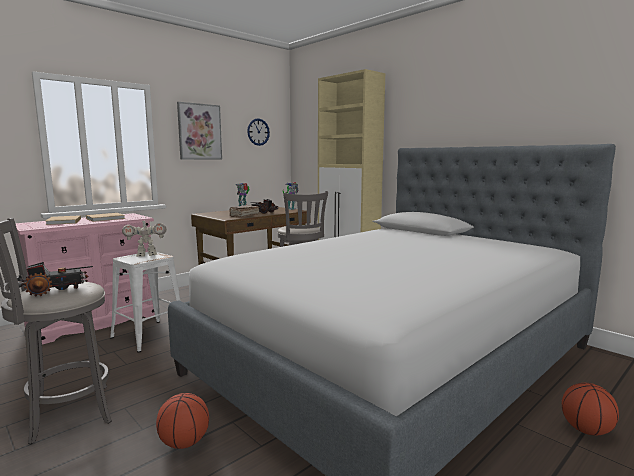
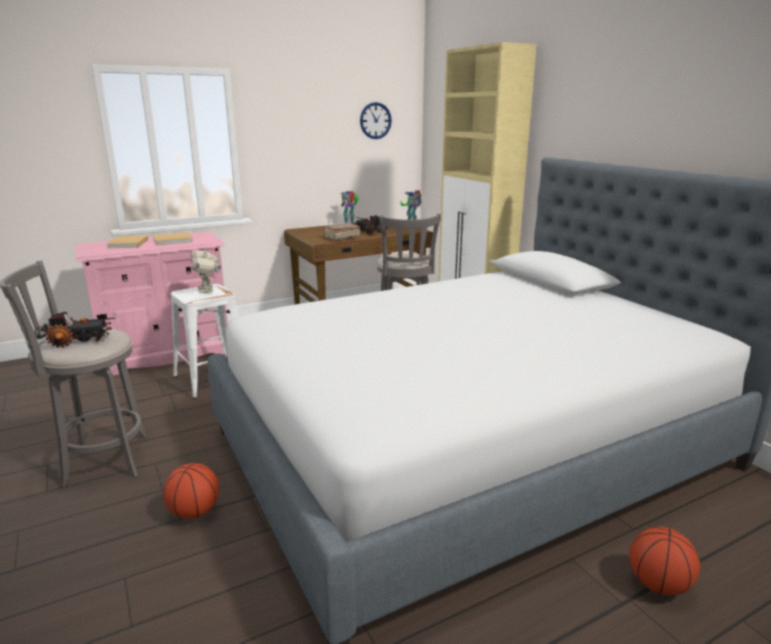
camera: 15 degrees right, 10 degrees up
toy robot [122,217,167,257] -> toy robot turned 75 degrees clockwise [190,247,221,293]
picture [177,102,222,160] -> none

